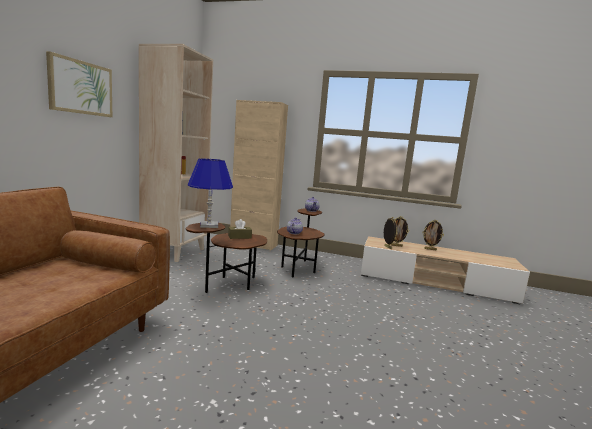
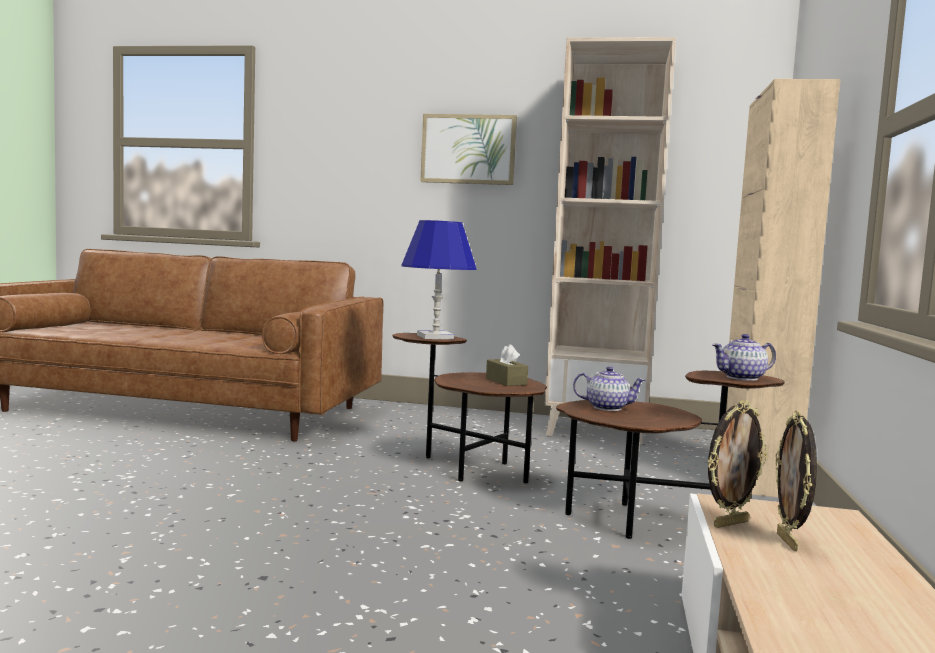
camera: 85 degrees right, 5 degrees down
picture frame [423,220,444,250] -> none

